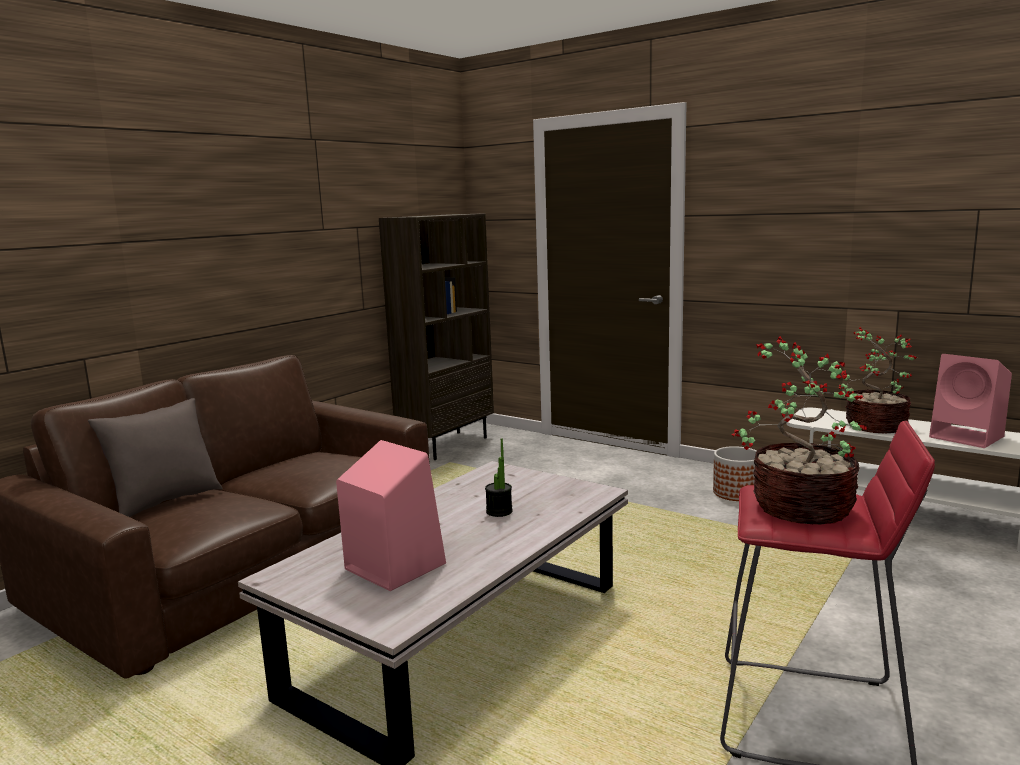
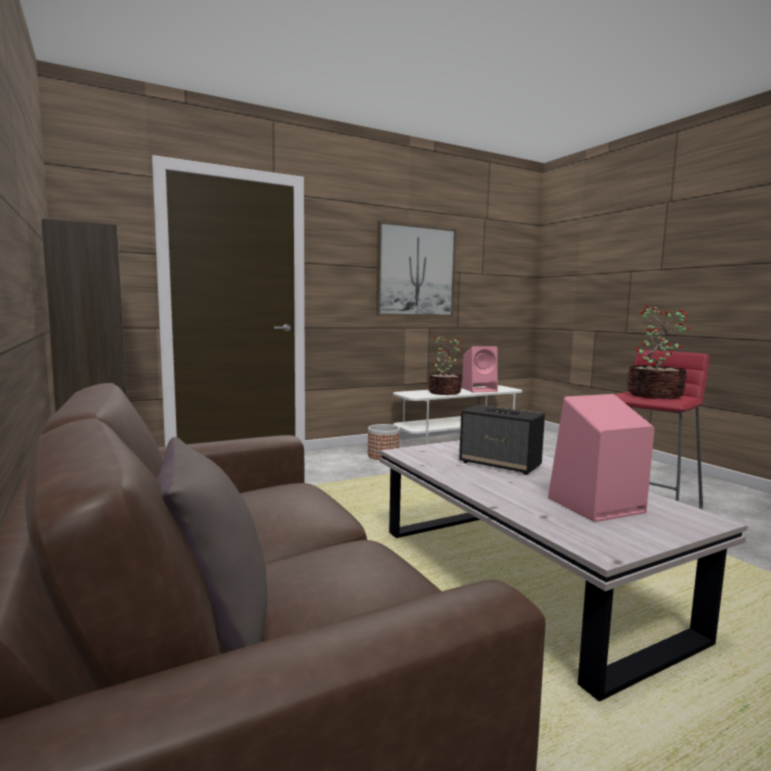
camera: 65 degrees left, 5 degrees down
potted plant [485,438,513,517] -> speaker [459,405,545,475]
none -> picture [376,221,456,316]

